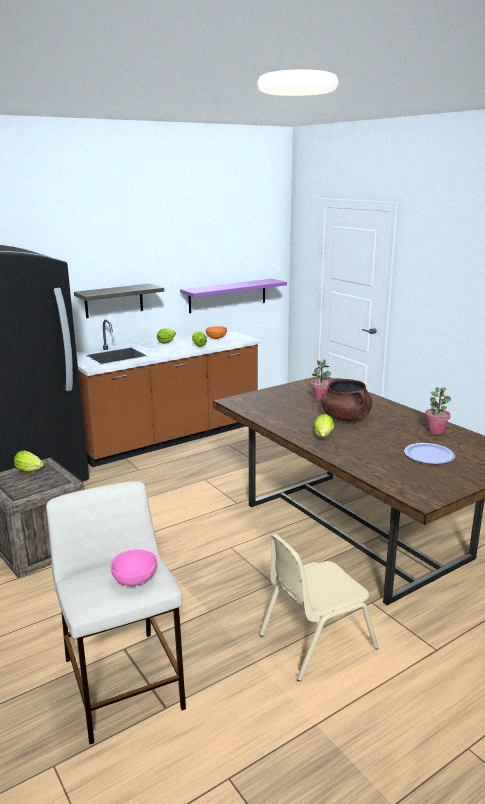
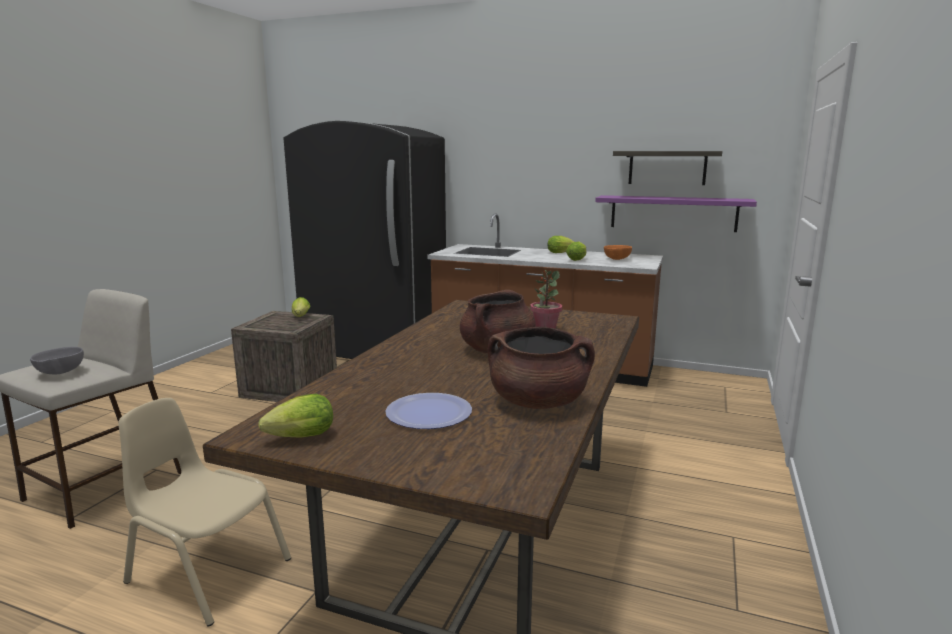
camera: 55 degrees right, 5 degrees down
shelf [74,283,164,318] -> shelf moved to [613,151,722,185]
pink bowl [110,549,157,586] -> grey bowl [30,347,84,374]
lettuce [314,414,334,438] -> lettuce moved to [258,394,333,438]
potted plant [425,387,451,434] -> brown cooking pot [488,327,595,409]

